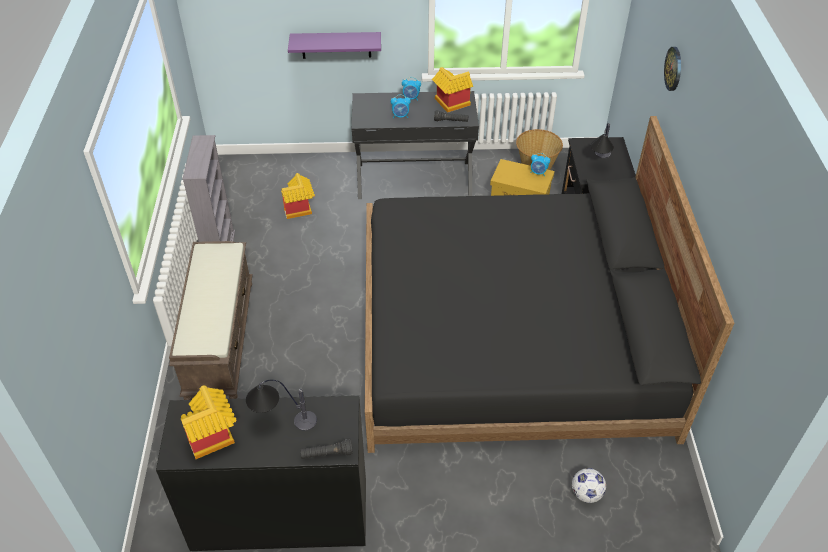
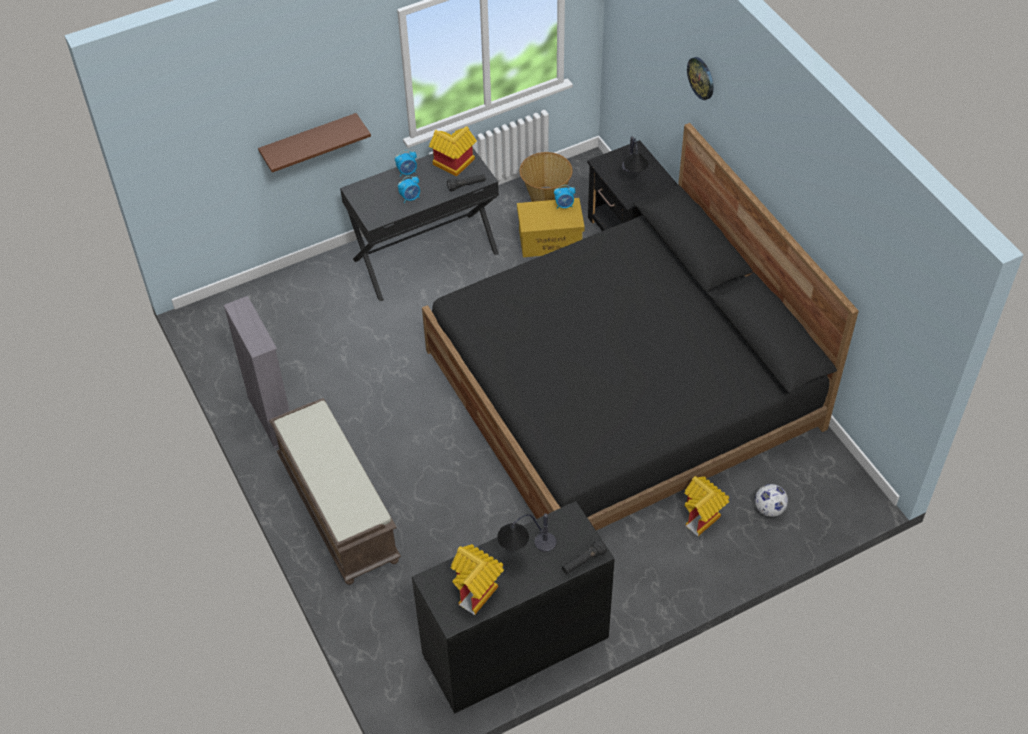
camera: 25 degrees left, 5 degrees up
toy house [281,173,315,219] -> toy house moved to [684,476,729,536]
purple shelf [288,32,381,59] -> brown shelf [258,113,371,172]

